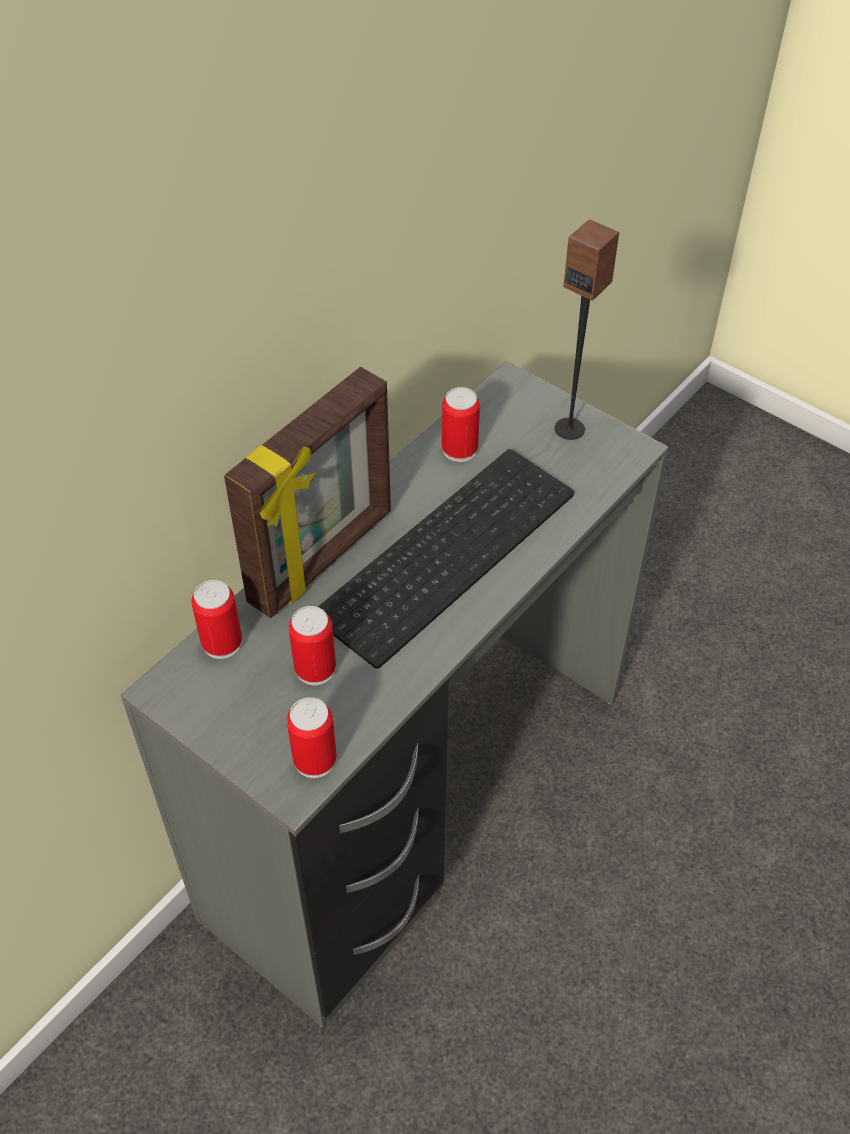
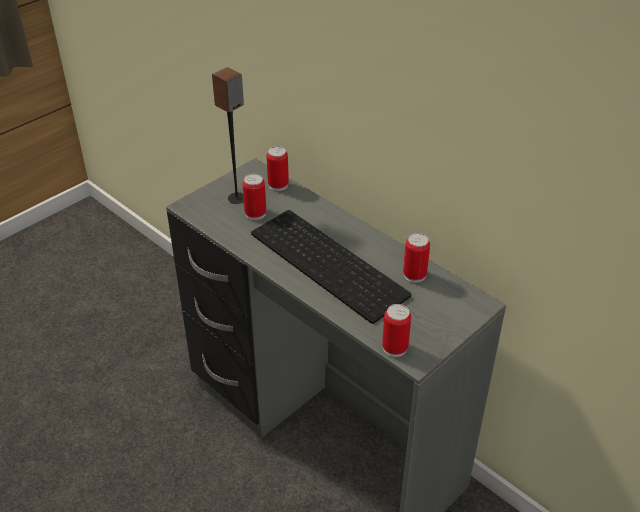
camera: 95 degrees right, 10 degrees down
picture frame [224,367,391,618] -> none
can [287,697,337,778] -> can moved to [382,304,411,357]
speaker [554,219,619,440] -> speaker moved to [212,67,244,204]

